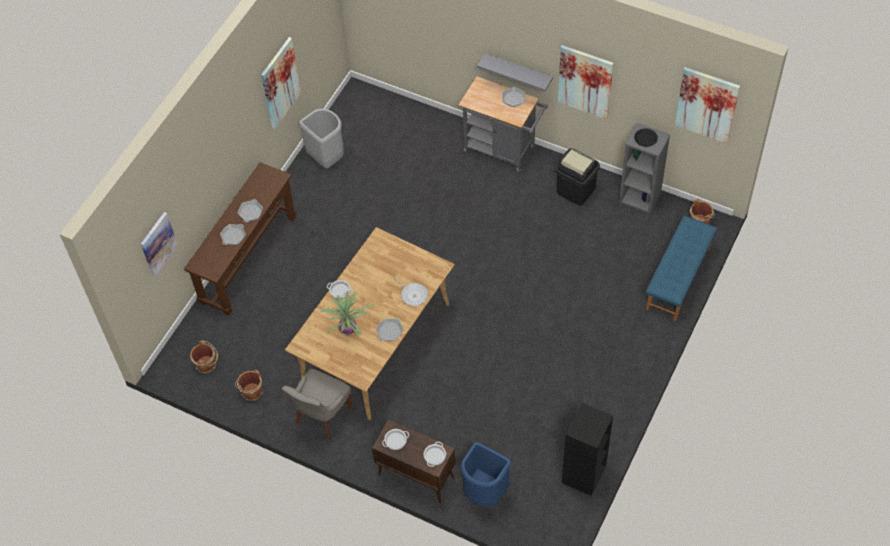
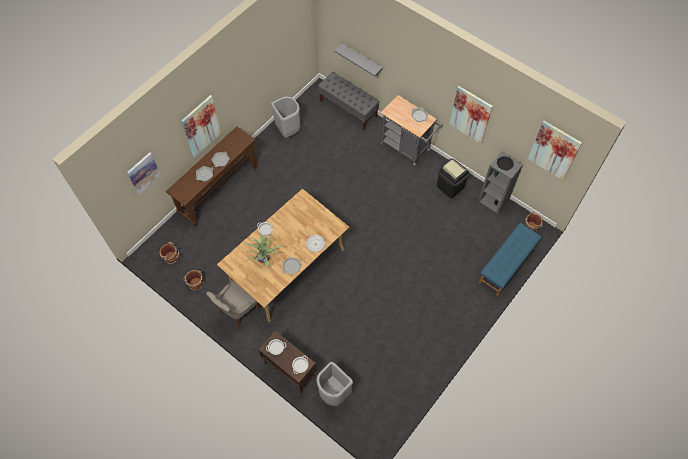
camera: 10 degrees right, 5 degrees up
picture [261,37,301,129] -> picture moved to [181,95,221,157]
blue trash can [461,442,511,507] -> grey trash can [317,362,353,406]
grey shelf [477,53,553,91] -> grey shelf moved to [334,43,383,77]
black bookcase [562,403,613,496] -> none
none -> grey bench [318,72,380,130]

